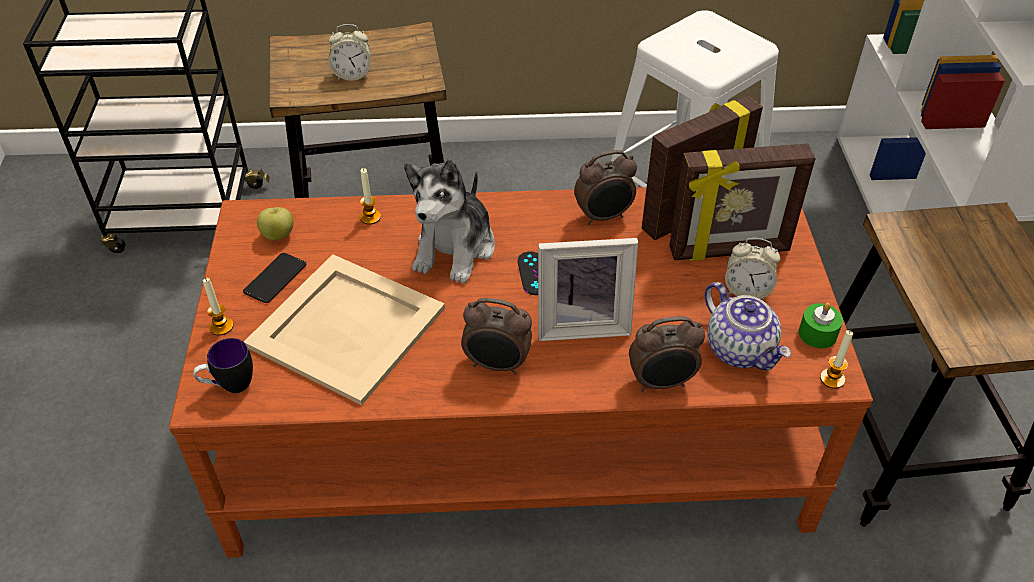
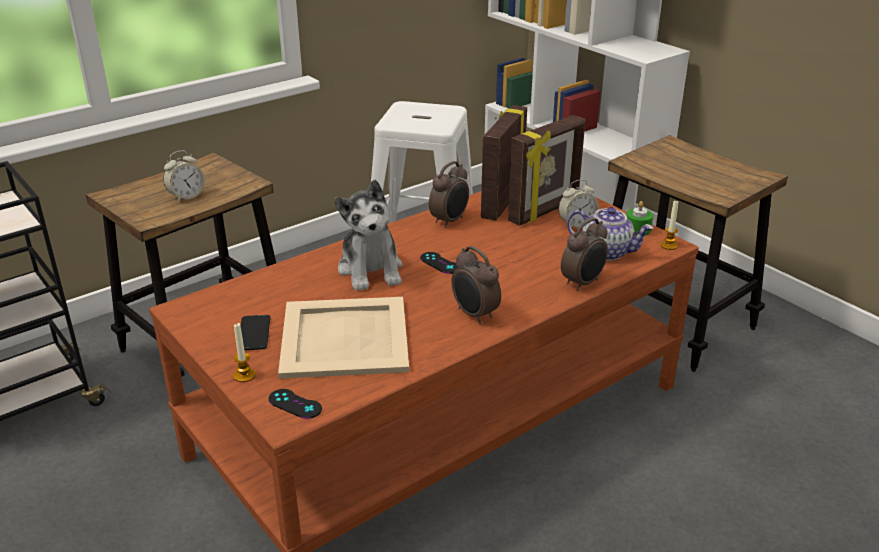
camera: 35 degrees left, 15 degrees down
mug [193,338,253,393] -> black game controller [268,389,322,419]
apple [257,207,293,241] -> none
candle [360,168,381,225] -> none
alarm clock [461,298,532,375] -> alarm clock turned 75 degrees clockwise [451,246,501,324]
picture frame [538,238,638,341] -> none

